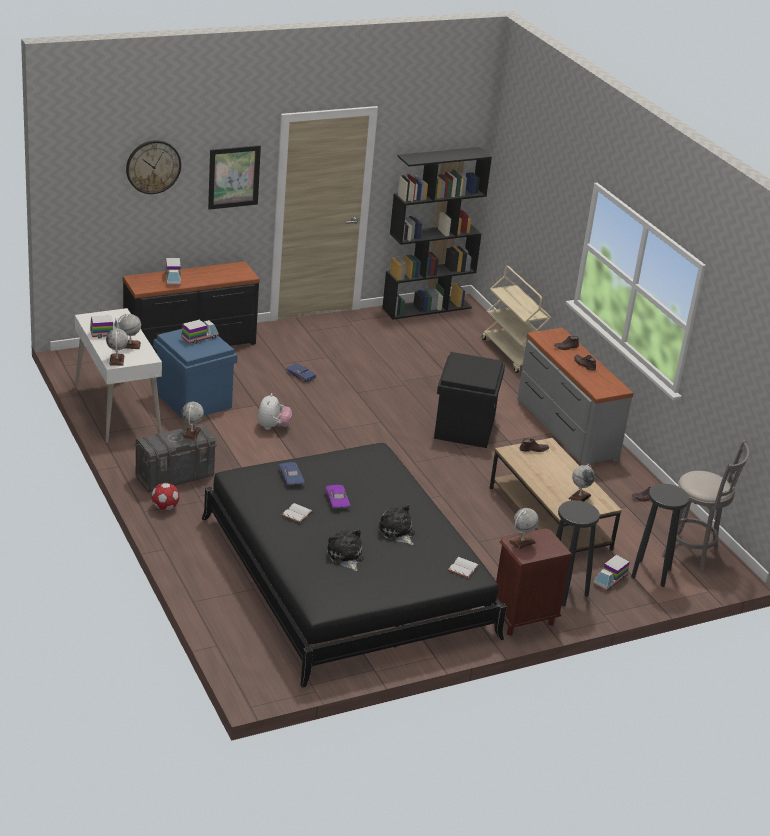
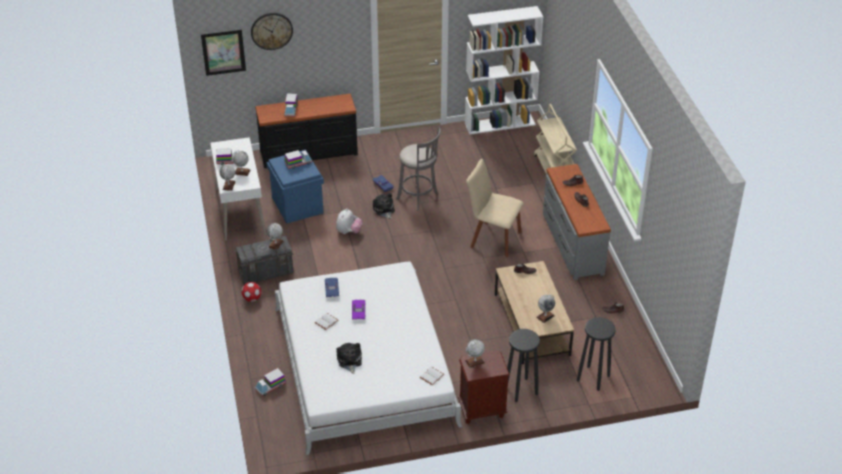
camera: 15 degrees right, 10 degrees up
black bed [202,443,507,688] -> white bed [275,262,462,455]
picture [208,145,261,210] -> picture moved to [201,29,246,76]
plush toy [378,504,415,545] -> plush toy moved to [373,193,395,219]
black bookcase [382,147,492,320] -> white bookcase [465,6,543,135]
black storage box [434,352,505,448] -> beige chair [466,159,524,257]
toy truck [593,555,630,591] -> toy truck moved to [255,368,286,396]
grey stool [662,440,750,571] -> grey stool moved to [396,127,441,210]

